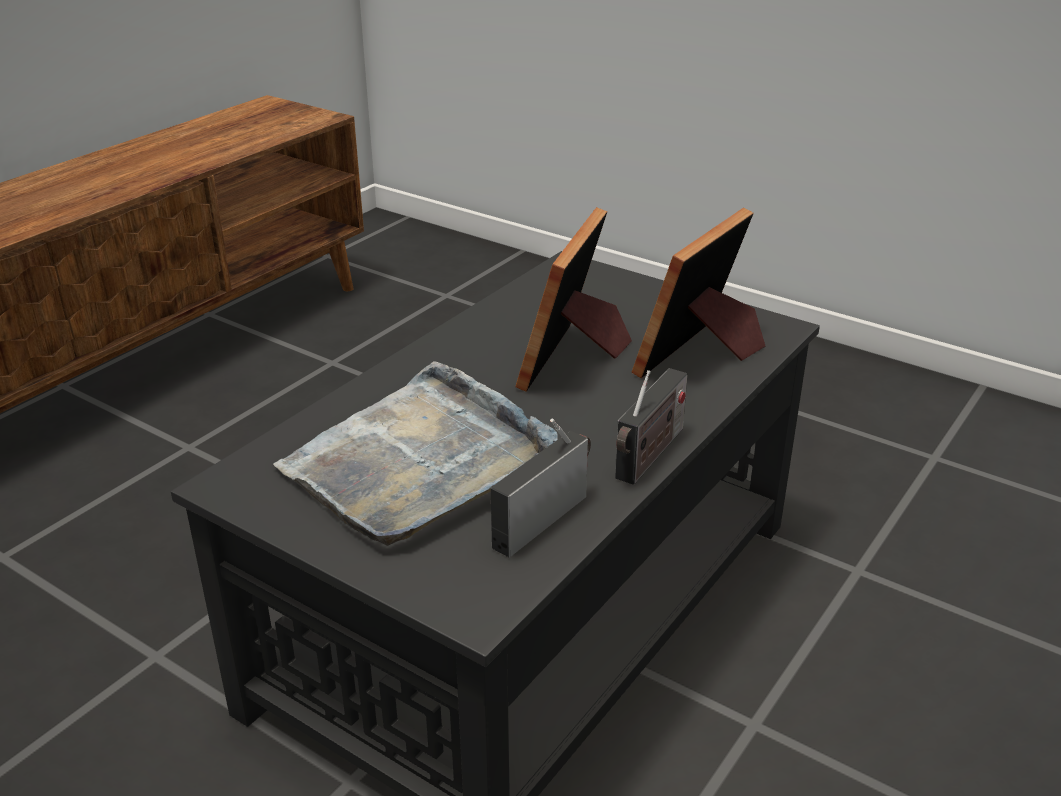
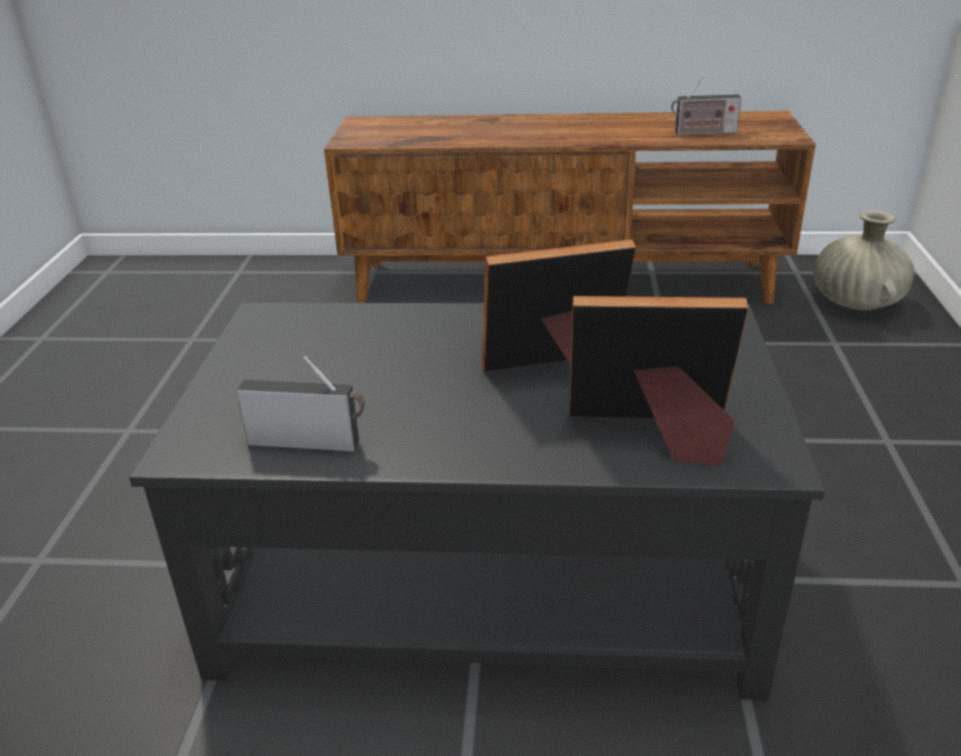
camera: 60 degrees right, 0 degrees up
grey tray [273,361,558,546] -> none
radio [615,368,688,485] -> radio moved to [671,77,741,135]
none -> beige vase [813,210,914,310]

